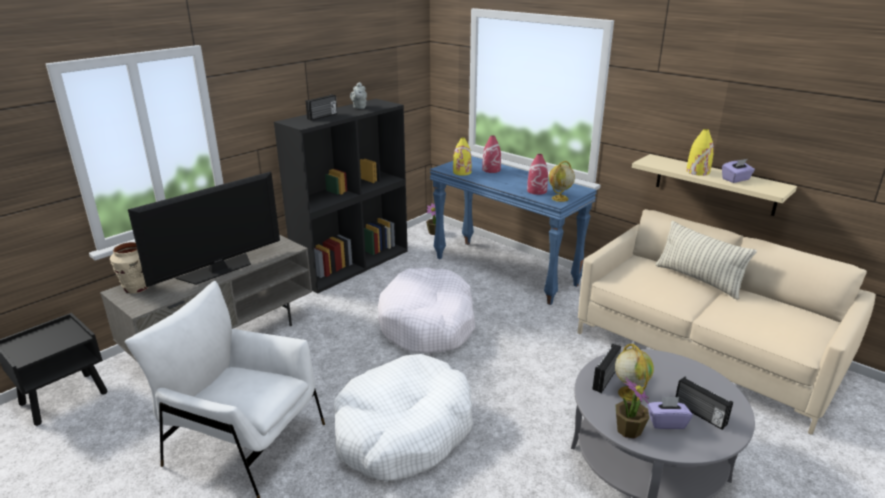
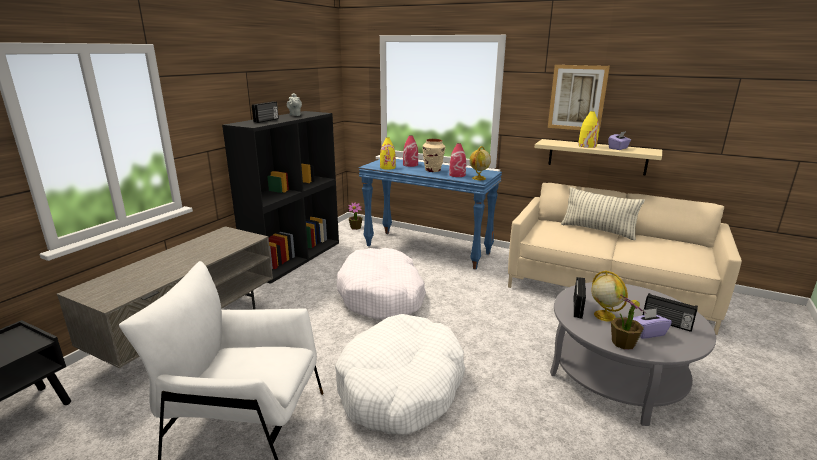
camera: 15 degrees left, 5 degrees down
beige vase [110,242,148,294] -> beige vase moved to [423,139,445,172]
television [128,171,280,287] -> none
none -> picture [548,65,610,132]

